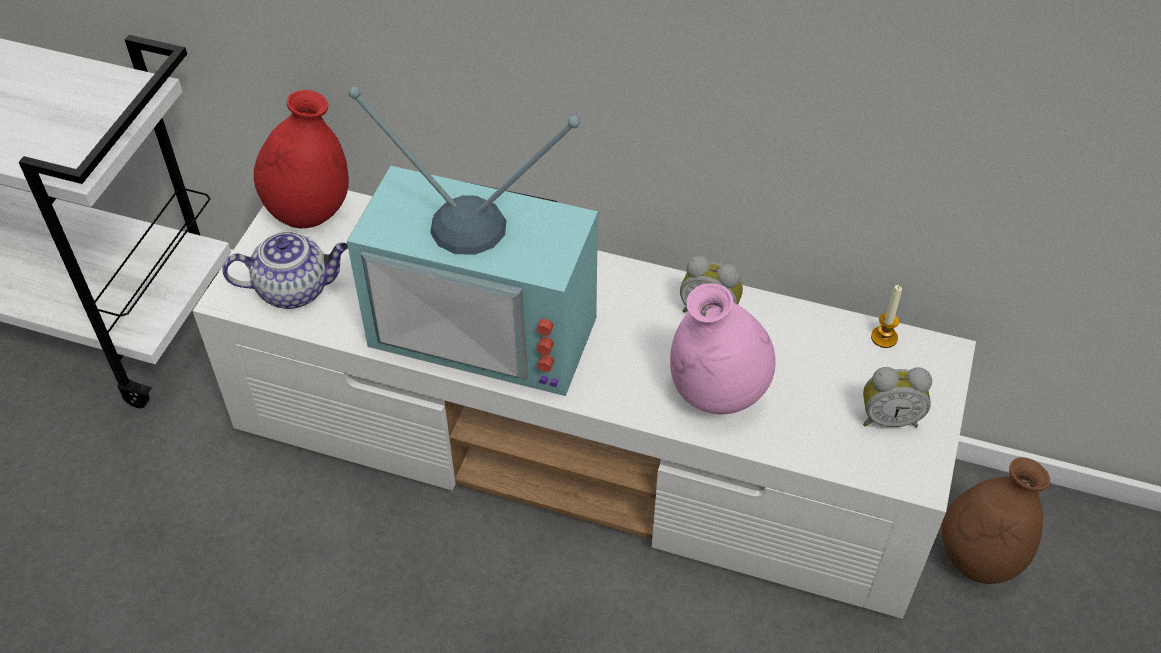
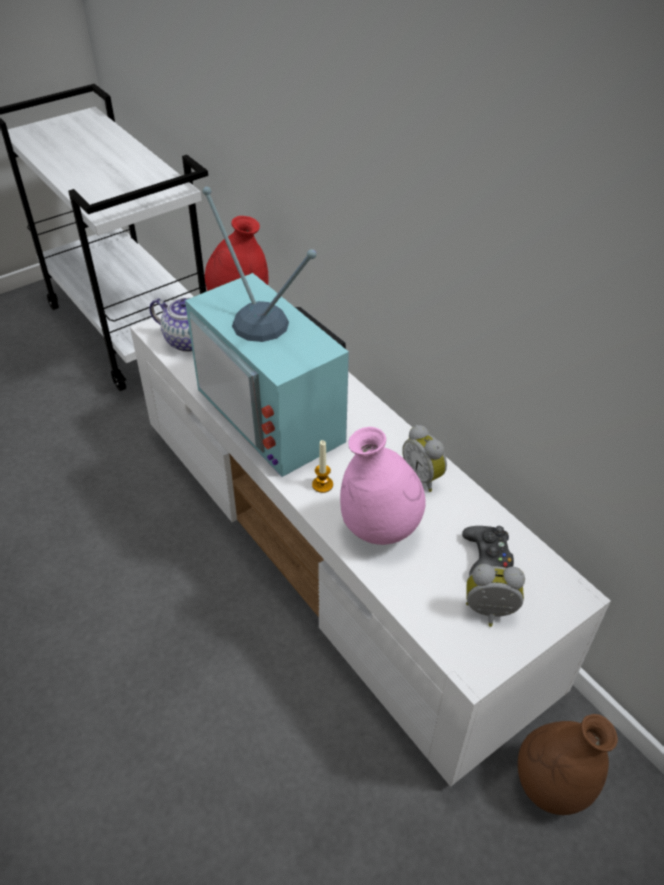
camera: 35 degrees right, 5 degrees down
alarm clock [863,367,932,427] -> alarm clock turned 150 degrees clockwise [466,564,525,627]
candle [871,285,902,348] -> candle moved to [312,440,333,493]
none -> black game controller [462,526,514,576]

